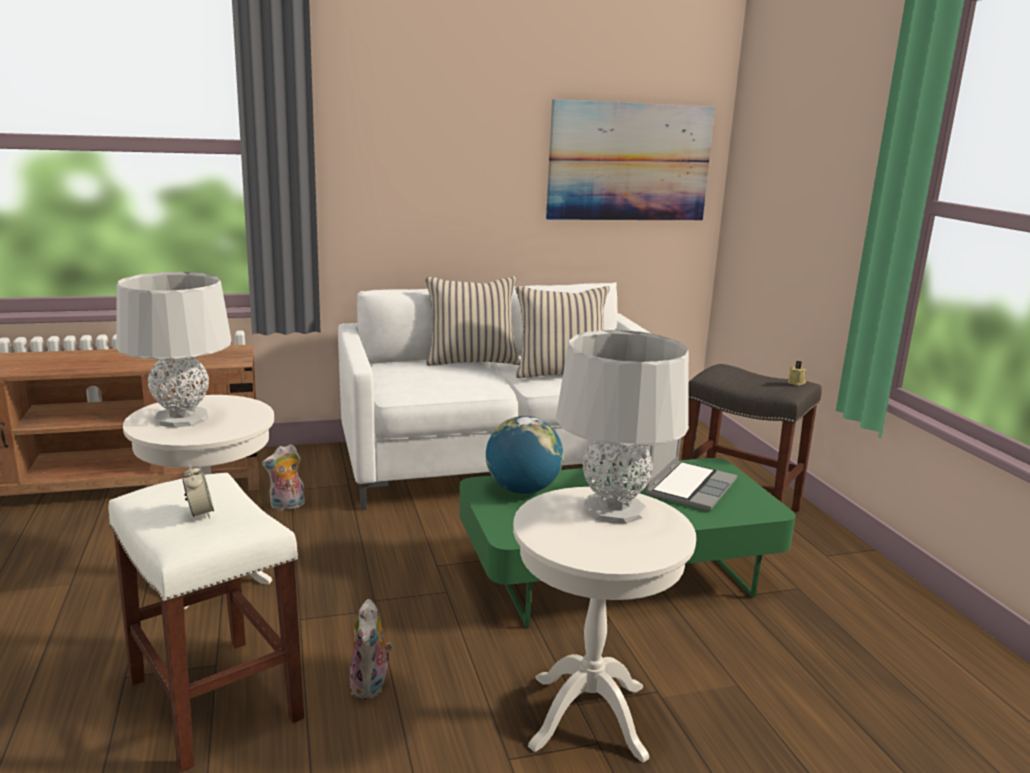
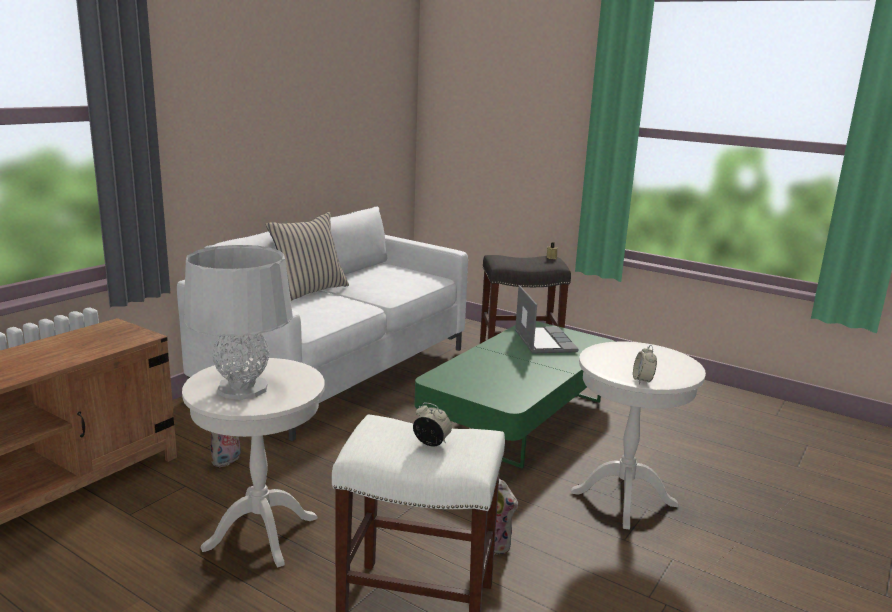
camera: 40 degrees left, 0 degrees up
globe [486,416,563,494] -> none
beige pillow [515,286,610,378] -> none
picture [546,99,715,220] -> none
grey table lamp [556,330,689,524] -> none
none -> alarm clock [633,345,657,384]

